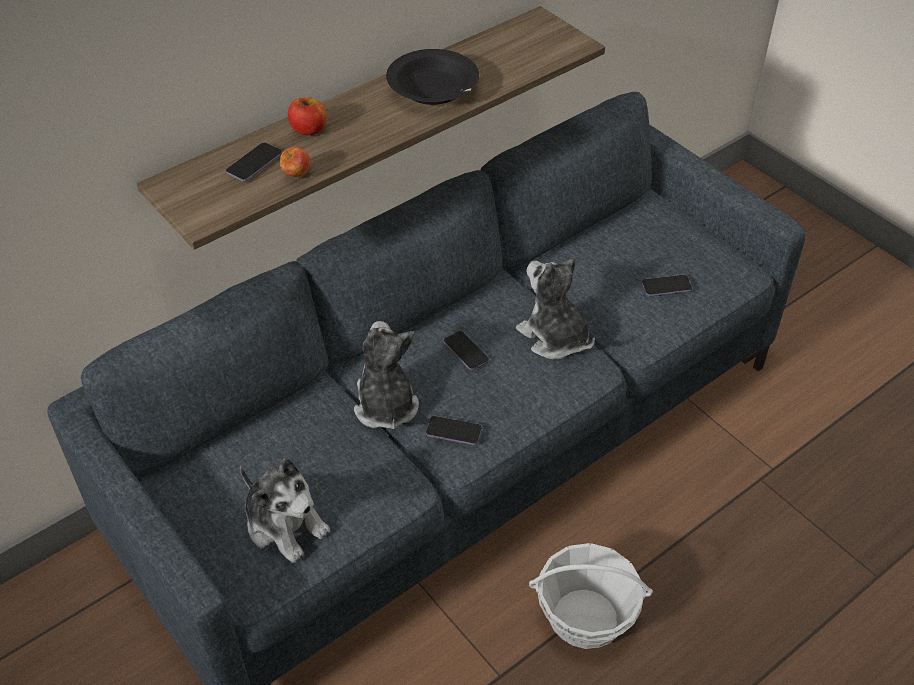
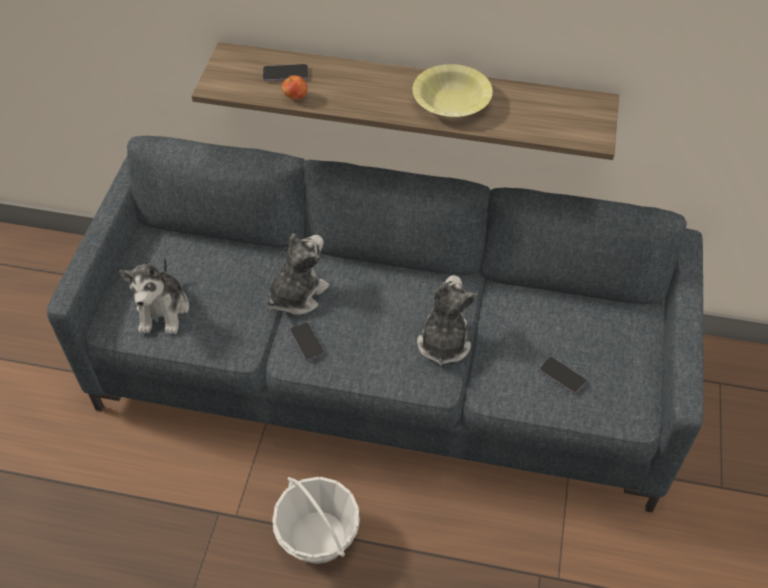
camera: 50 degrees right, 5 degrees up
apple [288,97,327,135] -> none
black bowl [386,49,479,105] -> yellow bowl [413,64,493,117]
phone [443,331,489,370] -> none

